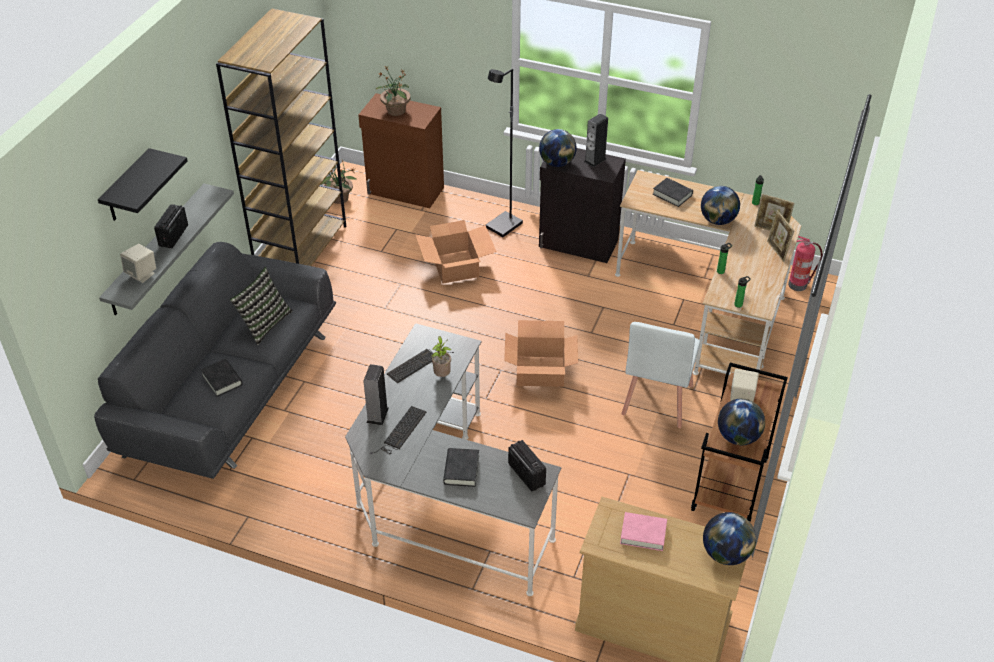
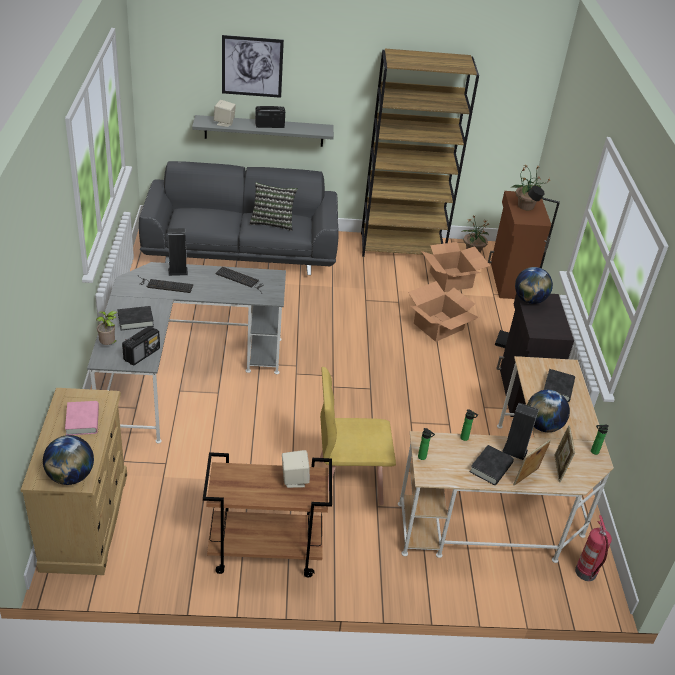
camera: 65 degrees right, 5 degrees down
black shelf [98,148,188,221] -> picture [222,35,284,98]
black book [200,359,243,397] -> black book moved to [470,445,514,485]
potted plant [431,336,451,377] -> potted plant moved to [96,311,118,345]
cardboard box [504,320,578,387] -> cardboard box moved to [421,242,490,292]
speaker [584,113,608,167] -> speaker moved to [502,403,539,460]
white chair [621,322,700,428] -> yellow chair [320,367,396,505]
globe [718,399,765,445] -> none

